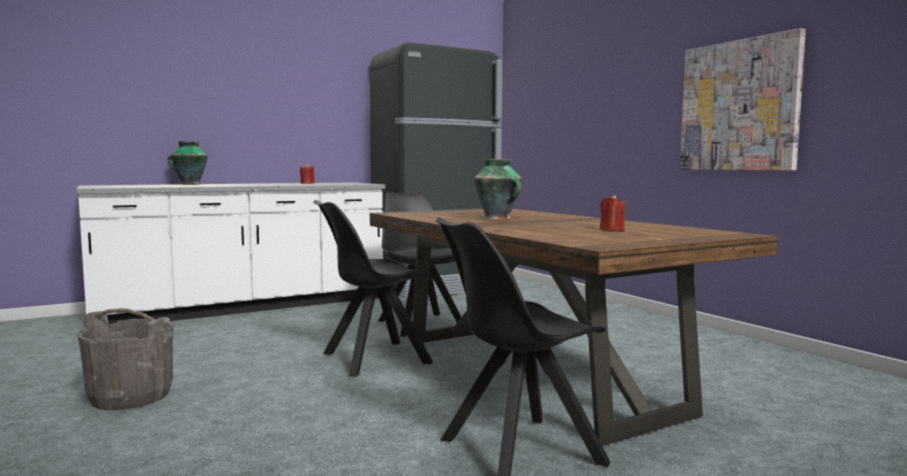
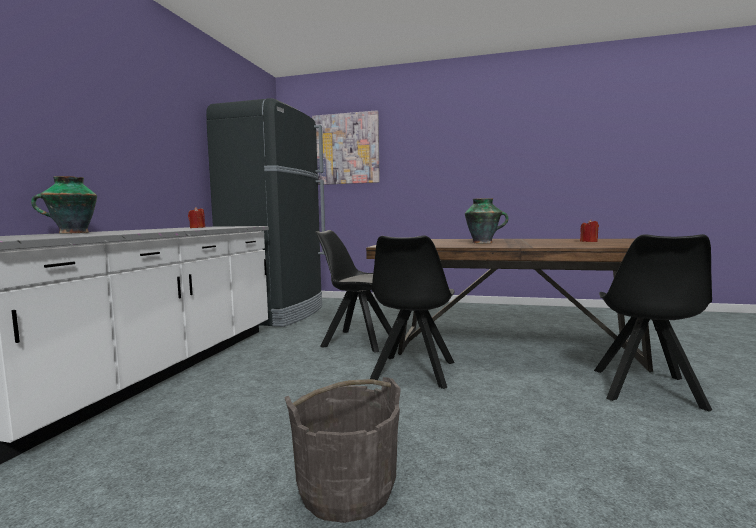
camera: 45 degrees left, 0 degrees up
picture [680,28,806,170] -> picture moved to [312,110,380,185]

